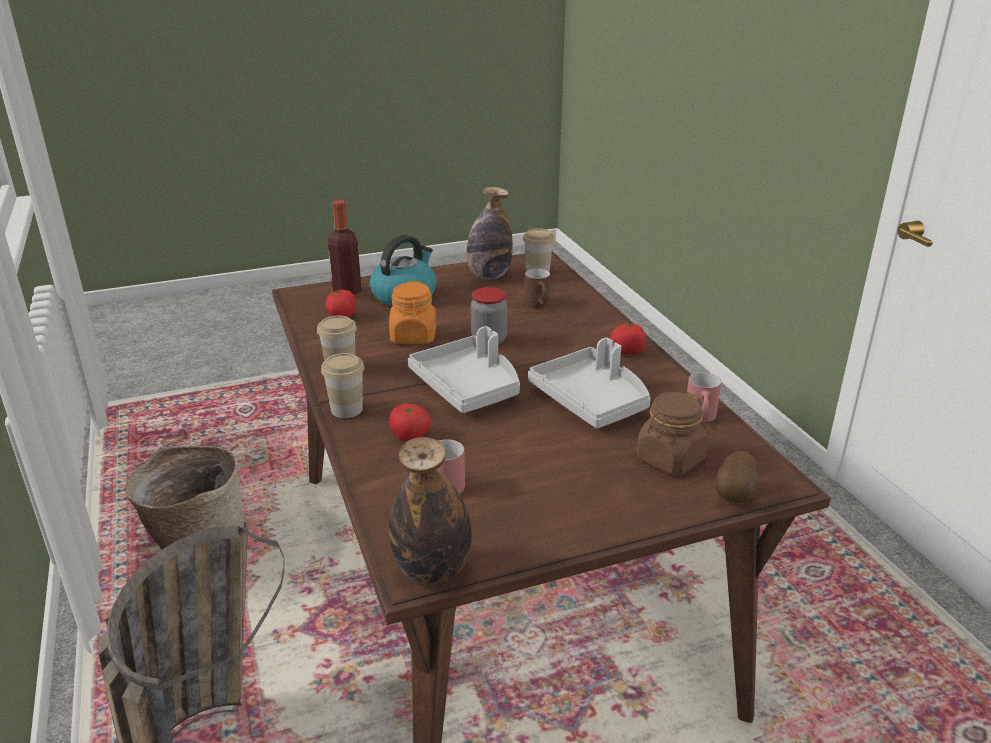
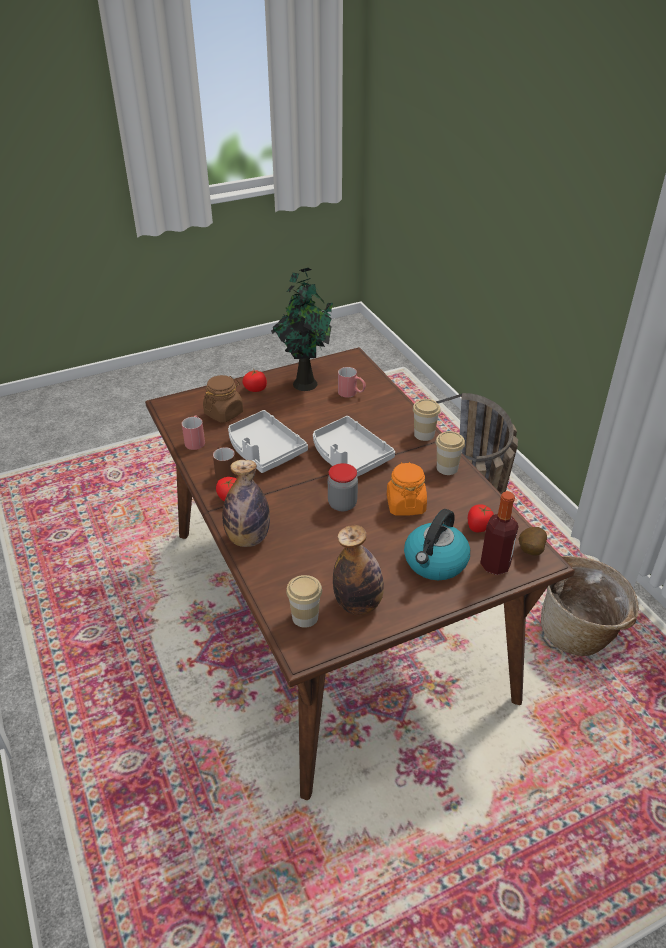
camera: 175 degrees right, 10 degrees up
tomato [389,404,431,441] -> tomato moved to [242,370,267,392]
bottle [389,437,472,585] -> bottle moved to [222,460,270,547]
brown mug [524,269,550,308] -> brown mug moved to [213,446,237,481]
potato [716,451,759,503] -> potato moved to [518,527,547,556]
none -> potted plant [271,268,333,391]

